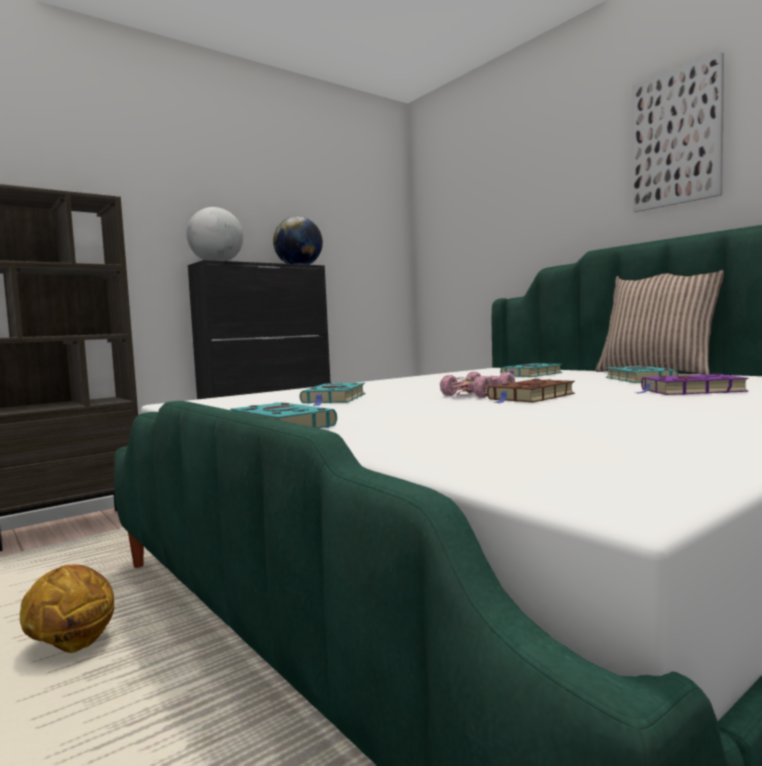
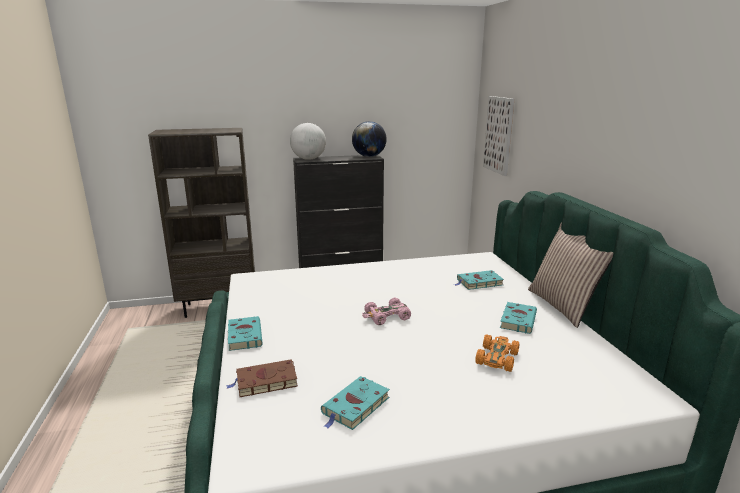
camera: 25 degrees right, 15 degrees up
basketball [20,564,114,653] -> none
turquoise book [300,383,366,406] -> turquoise book moved to [321,376,390,430]
brown book [487,379,575,403] -> brown book moved to [226,359,298,397]
picture [633,52,724,212] -> picture moved to [483,96,515,176]
purple book [636,374,748,395] -> orange toy car [476,334,519,372]

